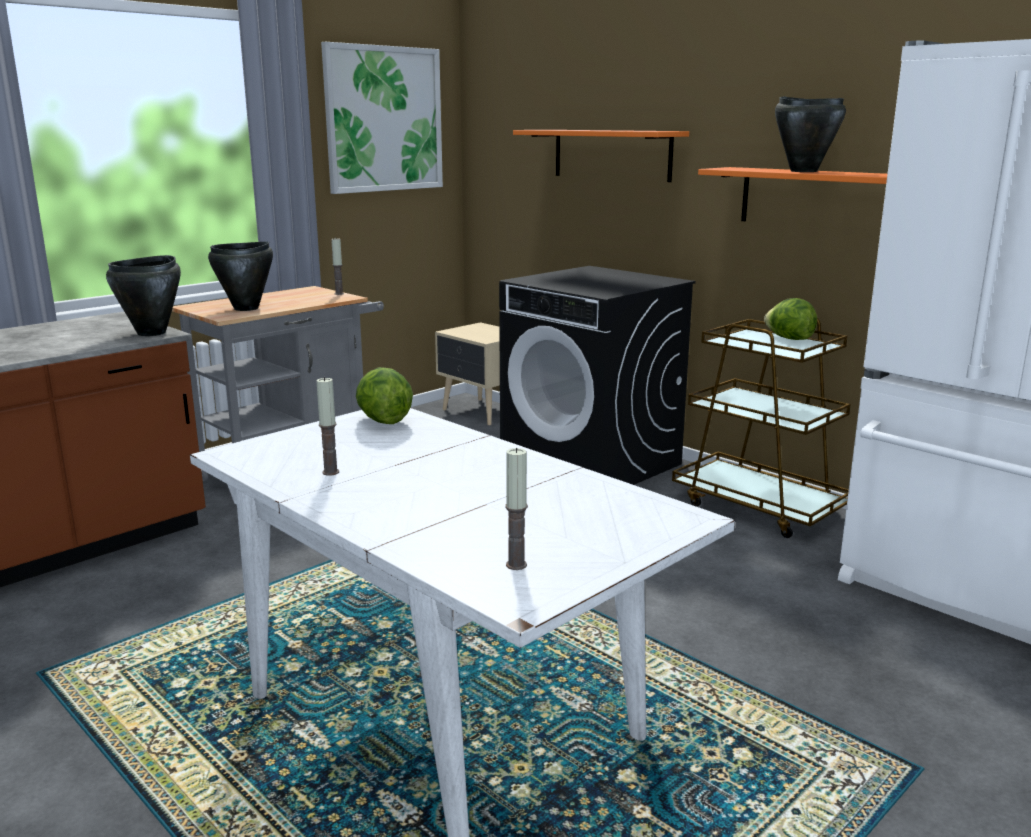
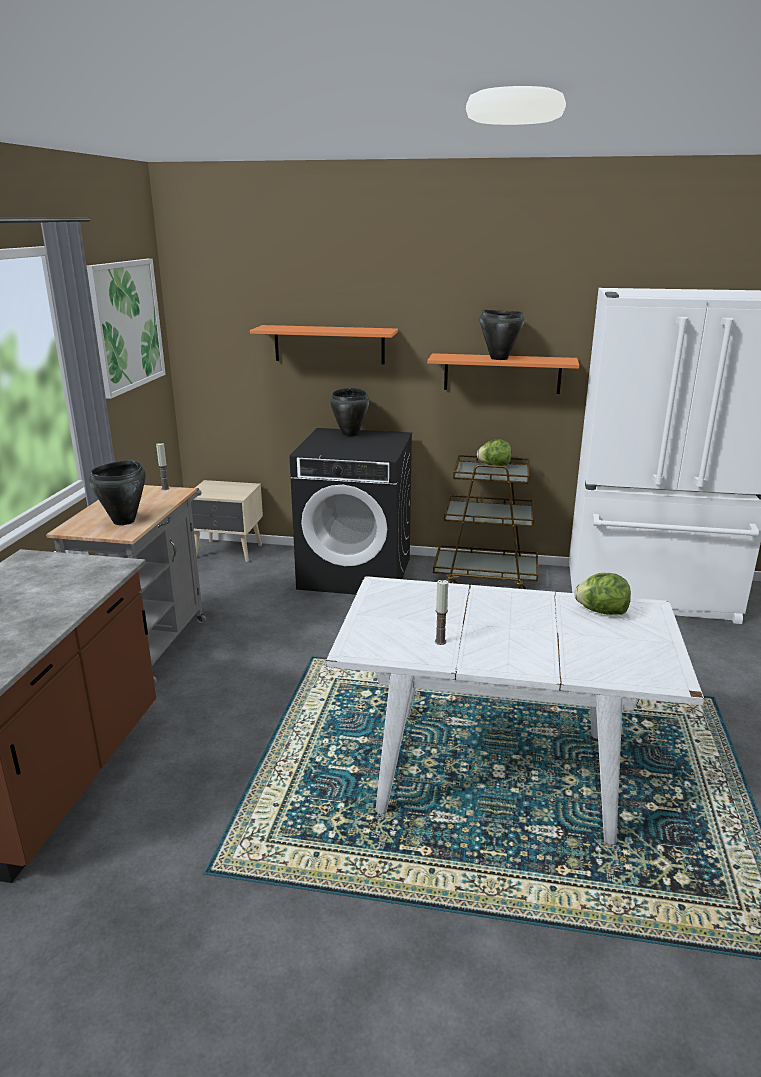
camera: 35 degrees left, 5 degrees up
black cooking pot [106,255,181,336] -> black cooking pot moved to [330,388,369,437]
lettuce [356,367,413,424] -> lettuce moved to [574,573,631,615]
candle [505,448,528,570] -> none

